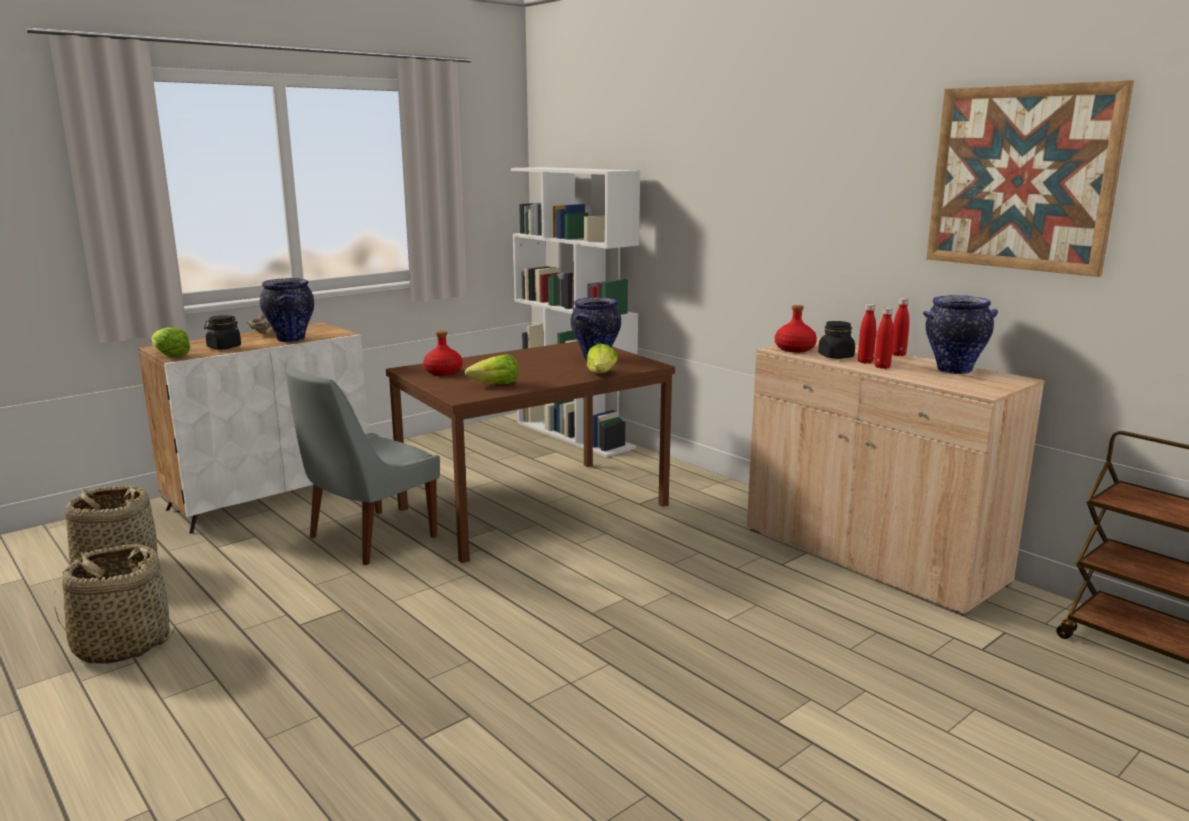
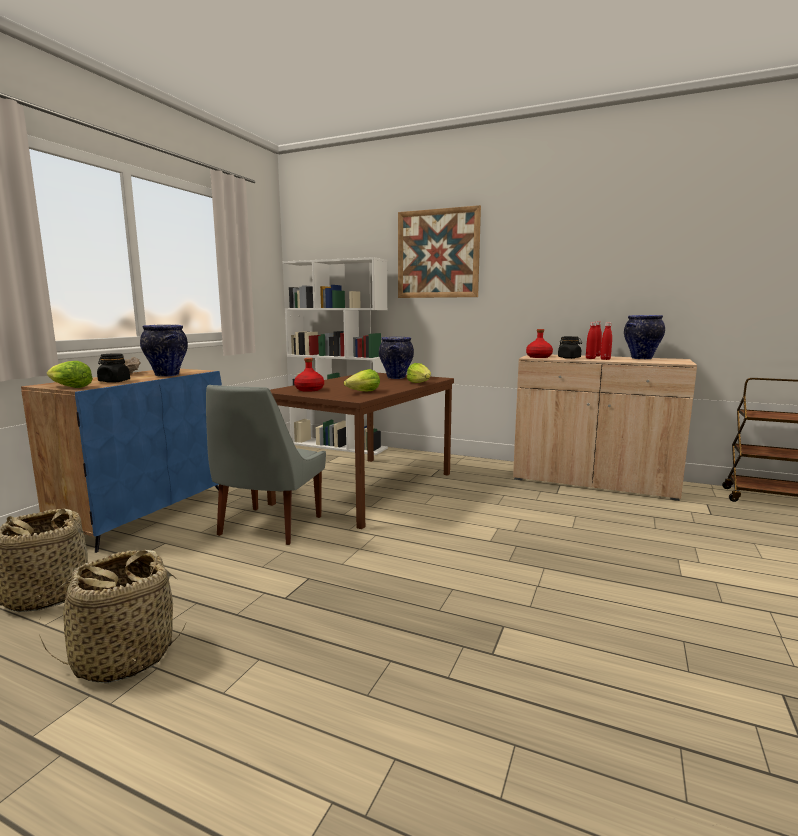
camera: 25 degrees left, 5 degrees down
white cabinet [138,322,368,534] -> blue cabinet [21,369,222,553]
picture [926,80,1134,277] -> picture moved to [398,205,481,298]

